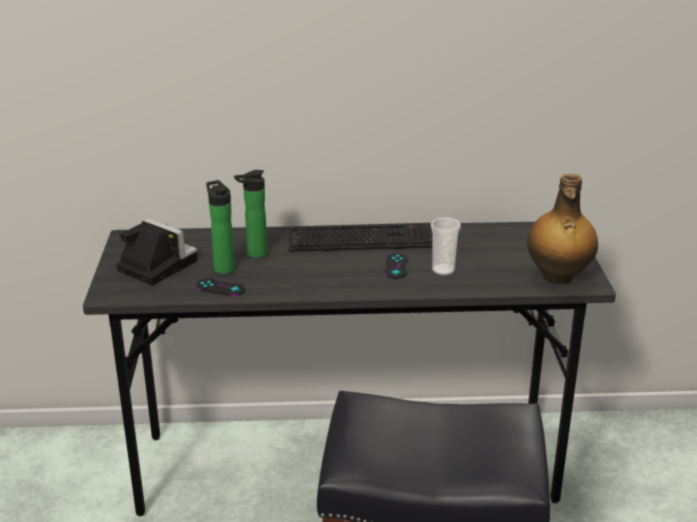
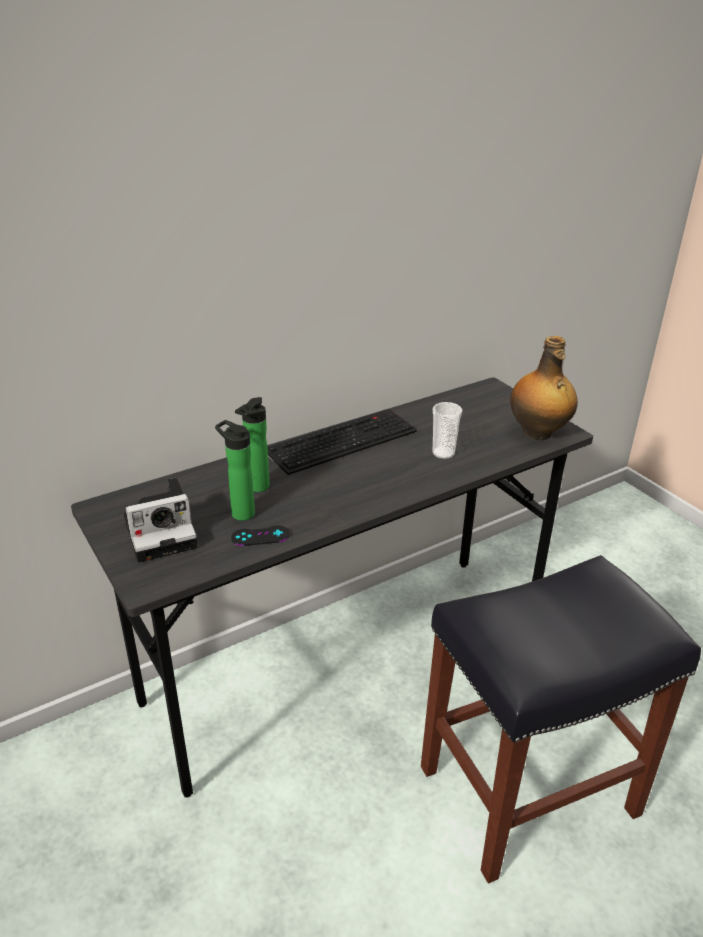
camera: 30 degrees left, 5 degrees up
camera [117,218,198,285] -> camera turned 150 degrees clockwise [124,478,198,562]
black game controller [385,253,408,279] -> none

